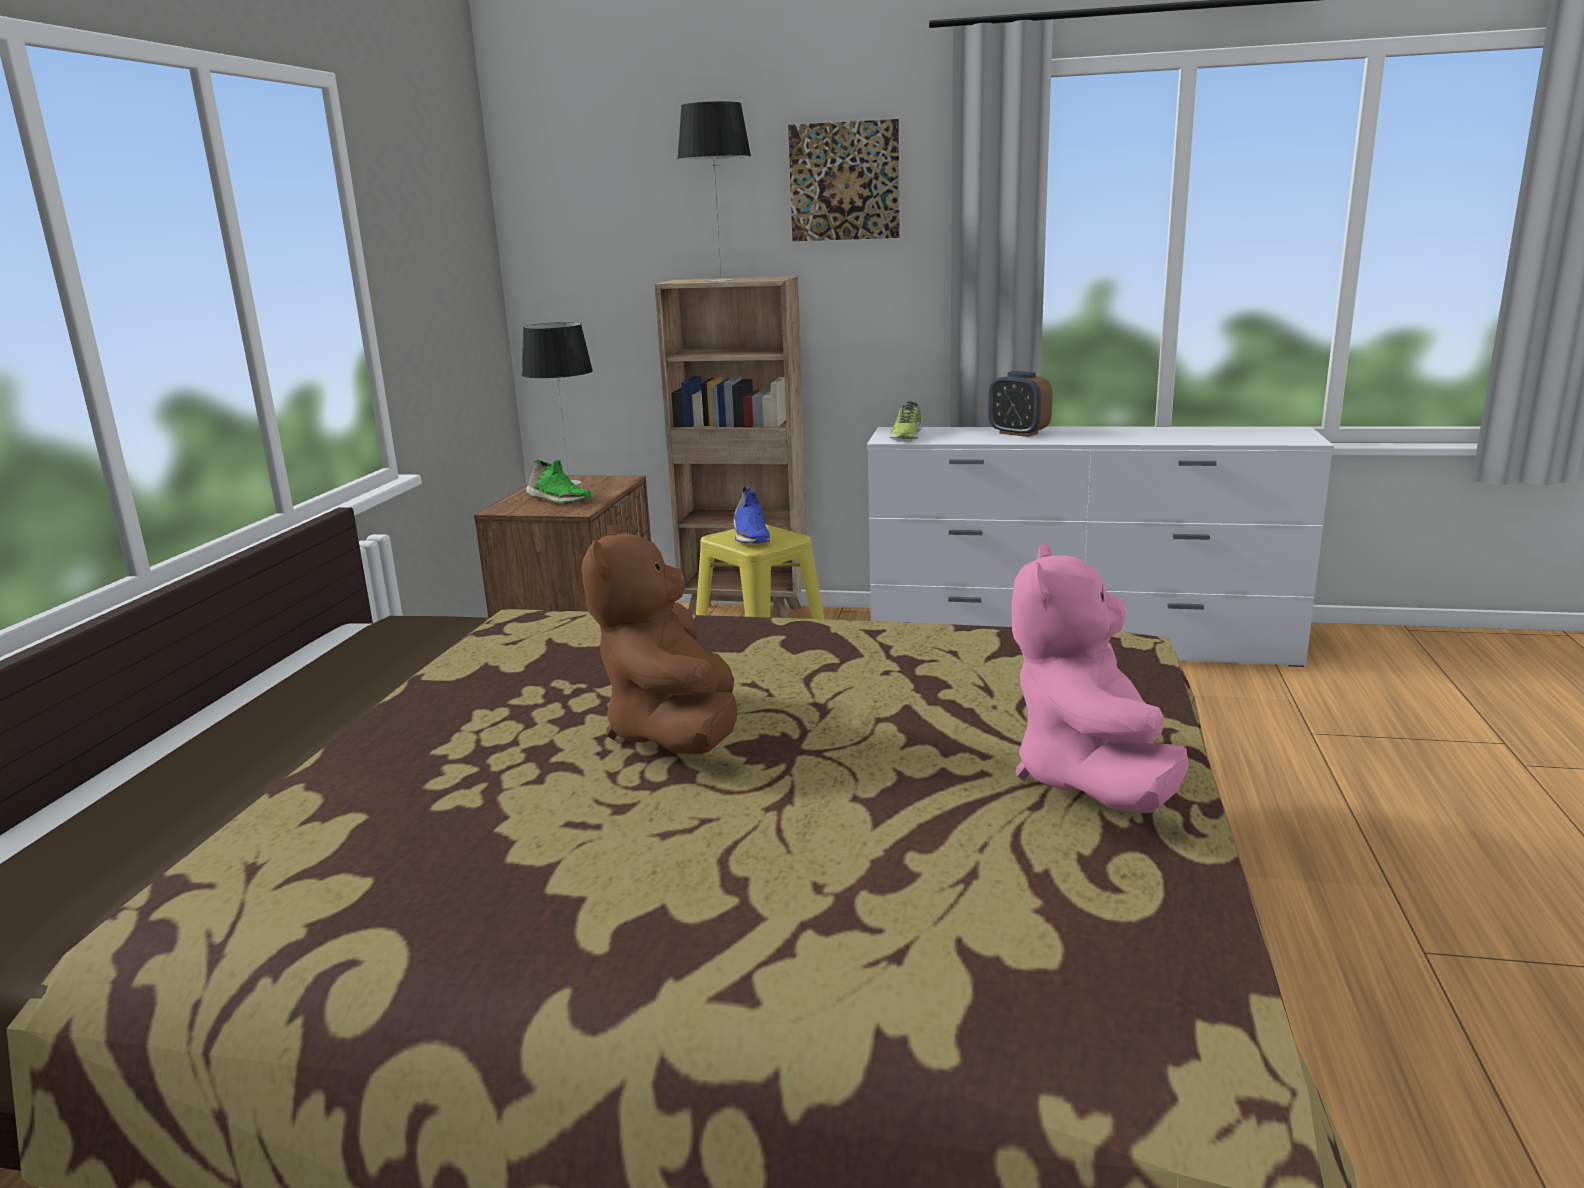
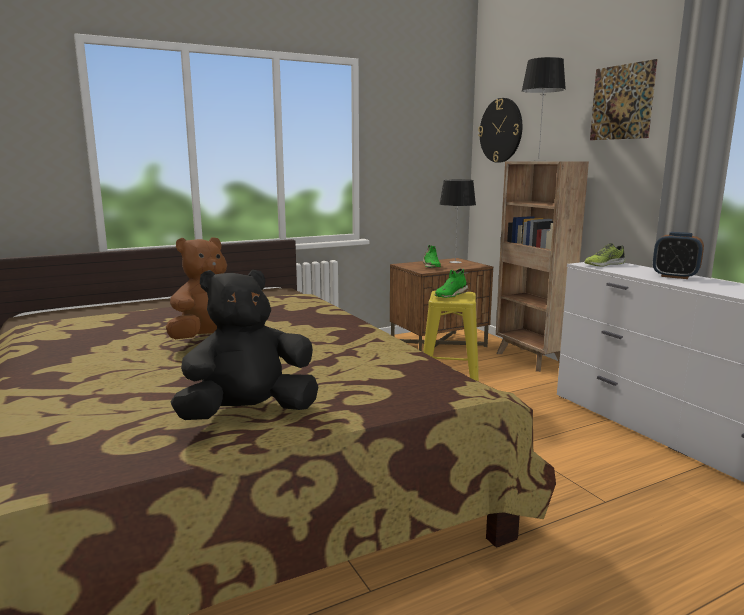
camera: 50 degrees right, 5 degrees down
blue shoe [734,486,770,544] -> green shoe [434,269,469,298]
alarm clock [988,371,1053,437] -> alarm clock turned 60 degrees counterclockwise [653,232,704,279]
pink plush toy [1012,544,1189,813] -> black plush toy [170,270,318,420]
none -> wall clock [478,98,522,163]

